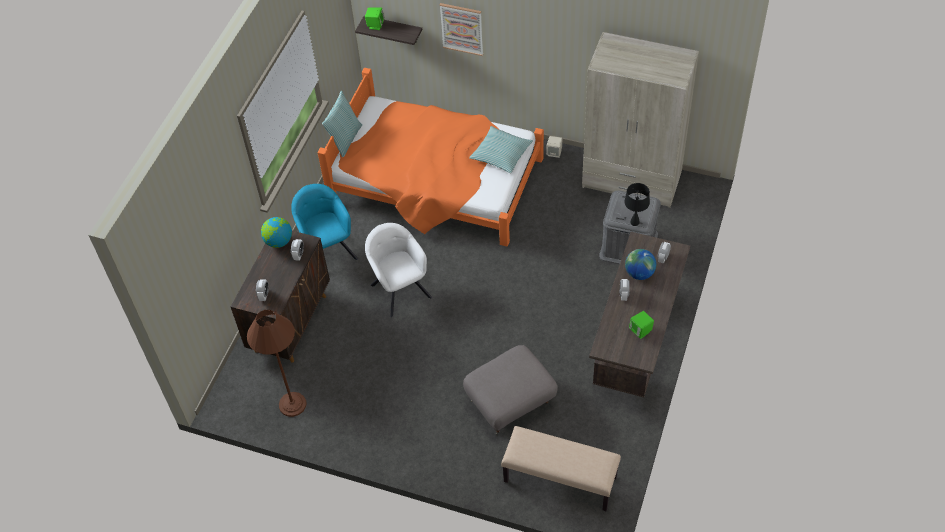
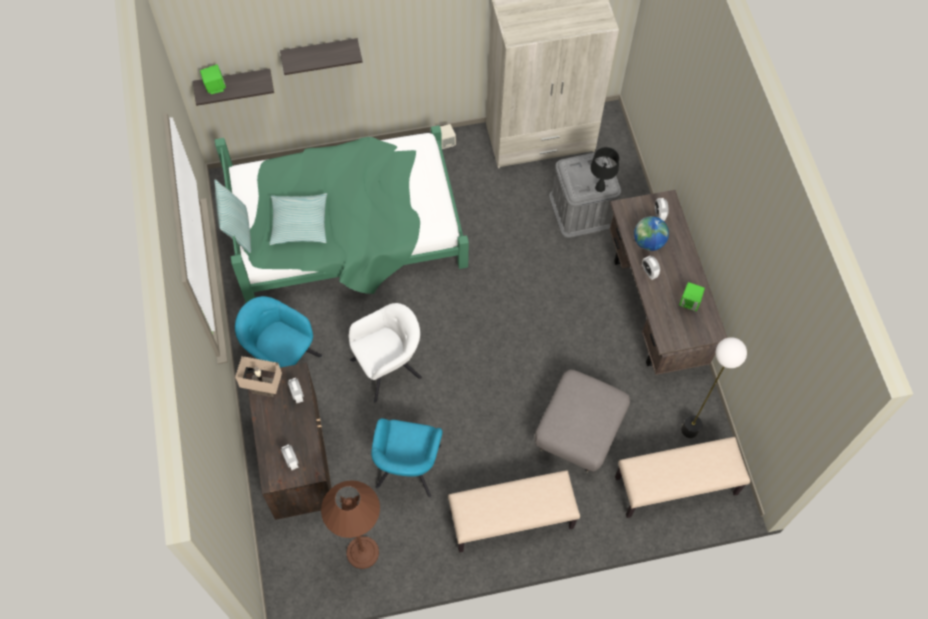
camera: 35 degrees left, 10 degrees up
globe [261,217,292,248] -> beige table lamp [235,356,282,397]
orange bed [317,68,544,246] -> green bed [215,126,469,303]
white armchair [365,223,432,317] -> white armchair turned 120 degrees clockwise [349,303,422,402]
picture [439,3,483,56] -> shelf [280,38,363,75]
pillow [469,126,533,174] -> pillow moved to [269,193,327,245]
none -> turquoise armchair [371,418,442,497]
none -> beige bench [448,470,580,553]
none -> floor lamp [681,337,747,438]

